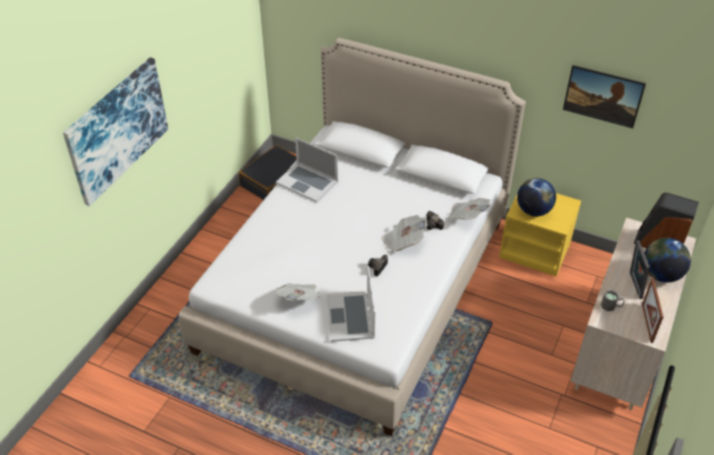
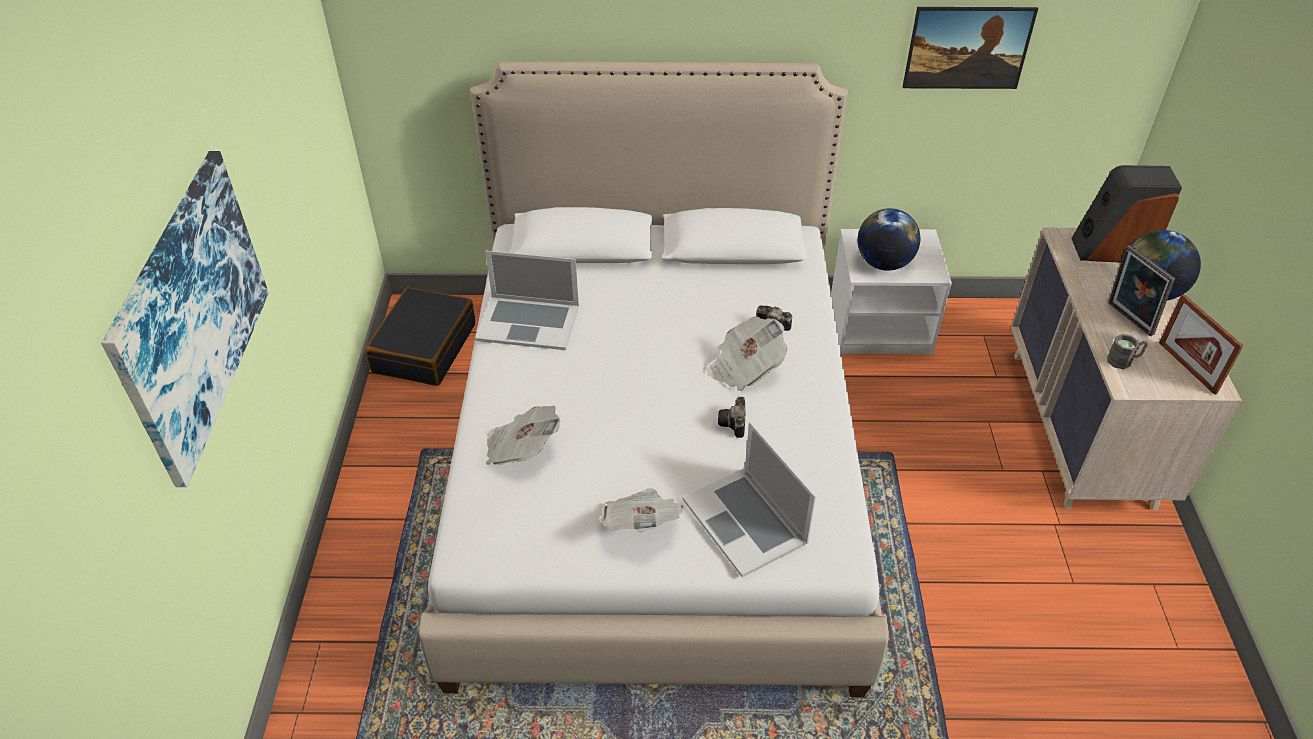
camera: 25 degrees left, 0 degrees up
newspaper [448,198,490,220] -> newspaper moved to [486,406,560,465]
yellow nightstand [499,193,581,276] -> white nightstand [831,229,952,354]

